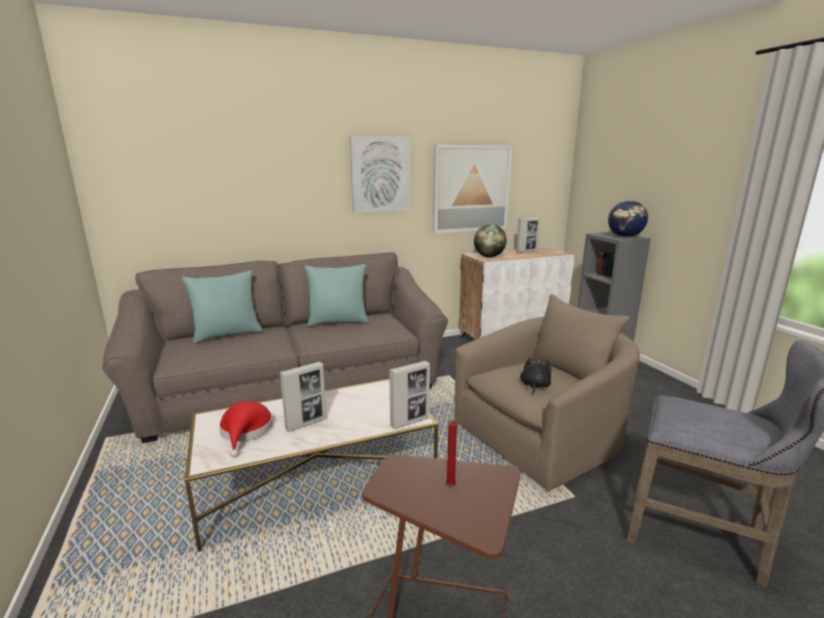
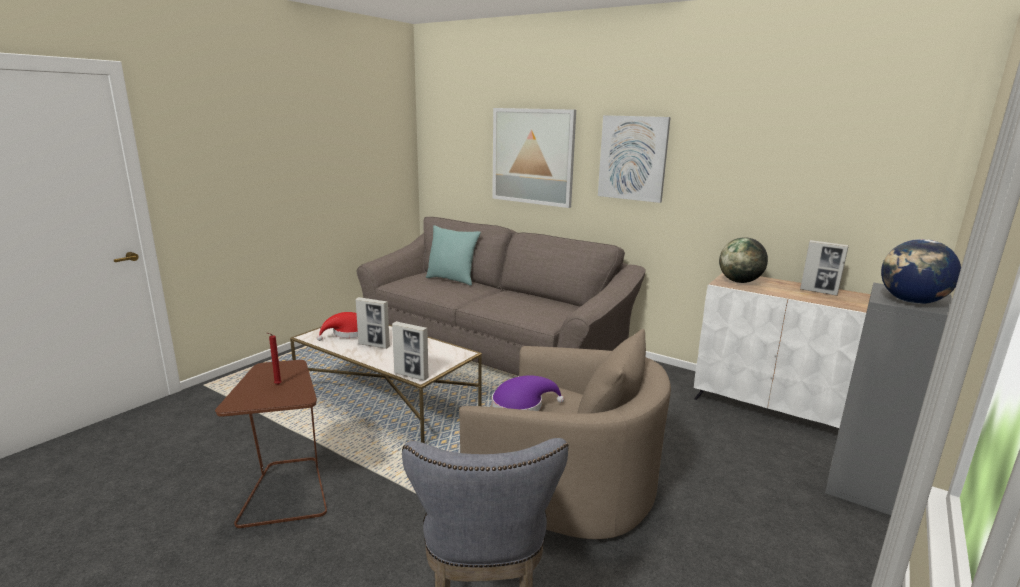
camera: 55 degrees right, 0 degrees up
turquoise pillow [304,264,370,327] -> none
picture [433,145,512,233] -> picture moved to [492,108,576,208]
black plush toy [520,358,551,395] -> purple hat [492,375,564,411]

